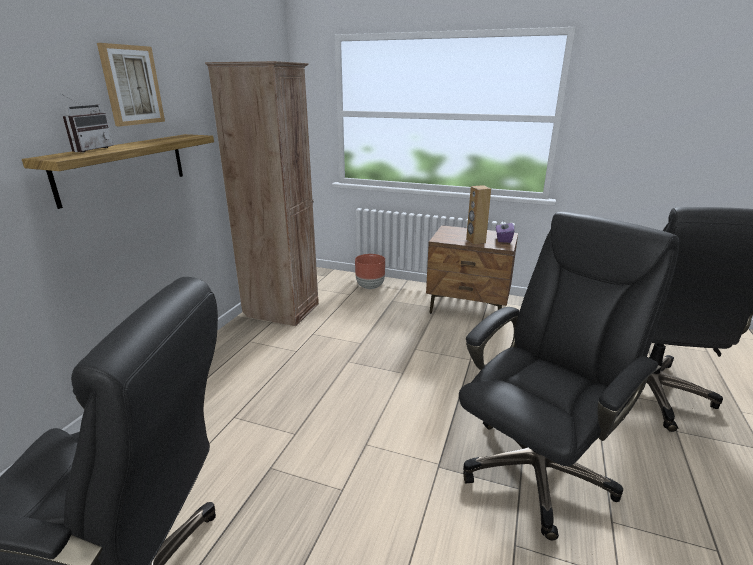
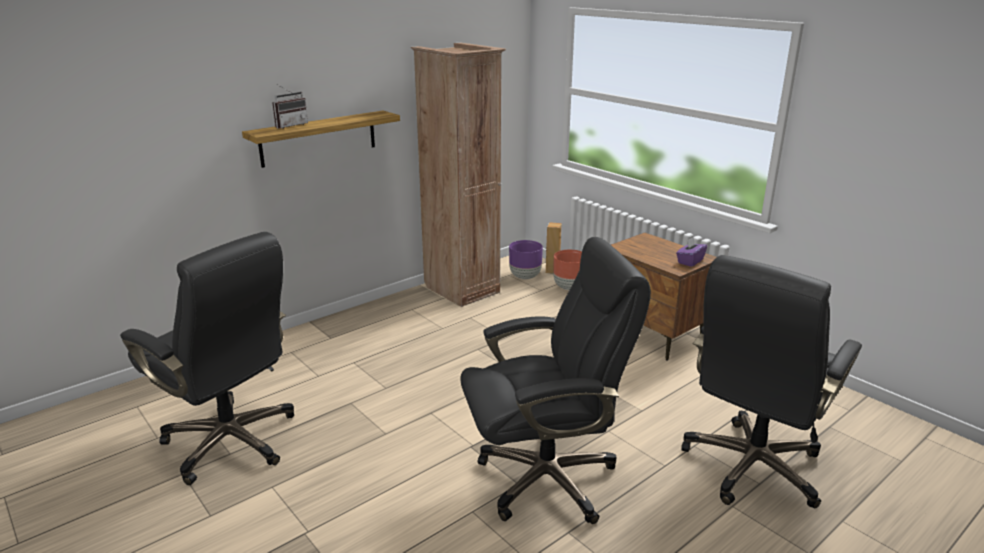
camera: 30 degrees right, 0 degrees up
picture [97,43,165,126] -> none
brown speaker [466,185,491,245] -> brown speaker moved to [546,222,562,274]
none -> purple planter [509,240,543,279]

